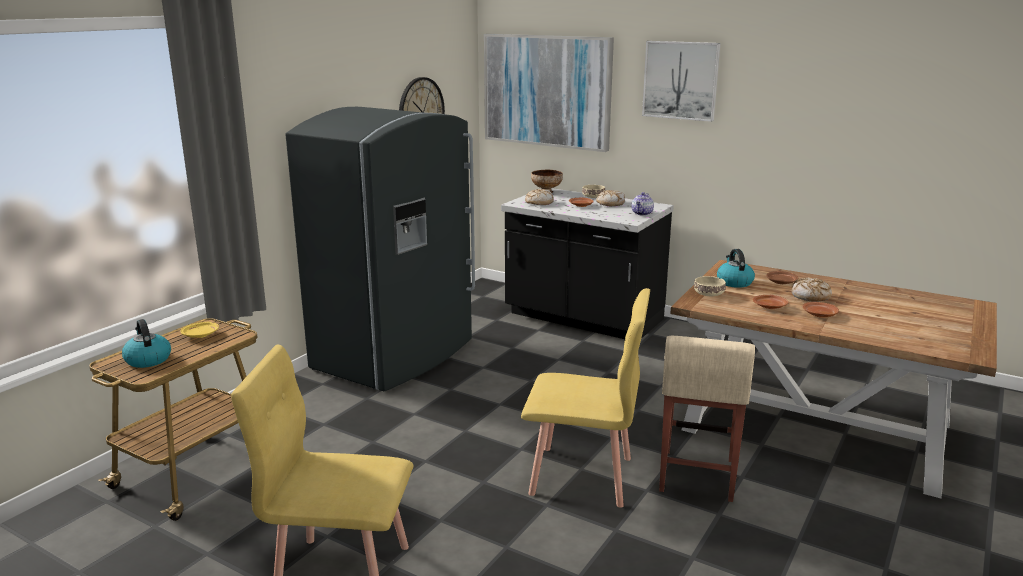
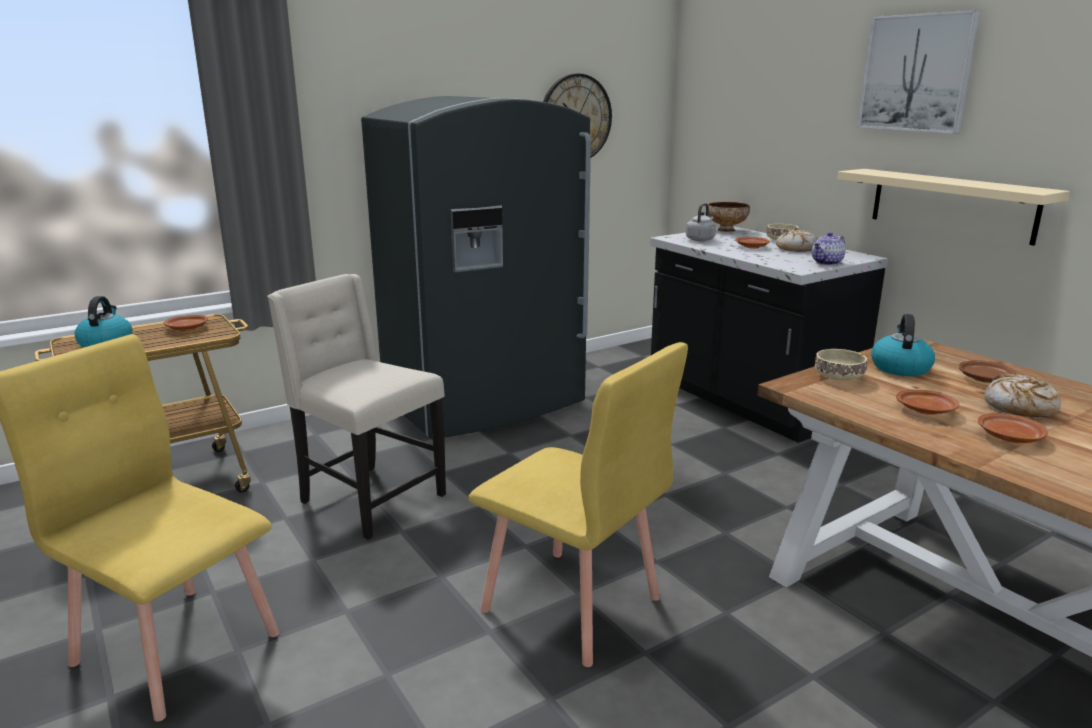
camera: 25 degrees right, 0 degrees up
yellow plate [180,322,219,338] -> brown plate [164,315,208,331]
picture [484,34,614,152] -> none
bread [525,189,554,205] -> grey kettle [686,203,716,241]
beige stool [659,336,755,502] -> none
none -> beige chair [267,274,446,540]
none -> beige shelf [837,169,1070,245]

